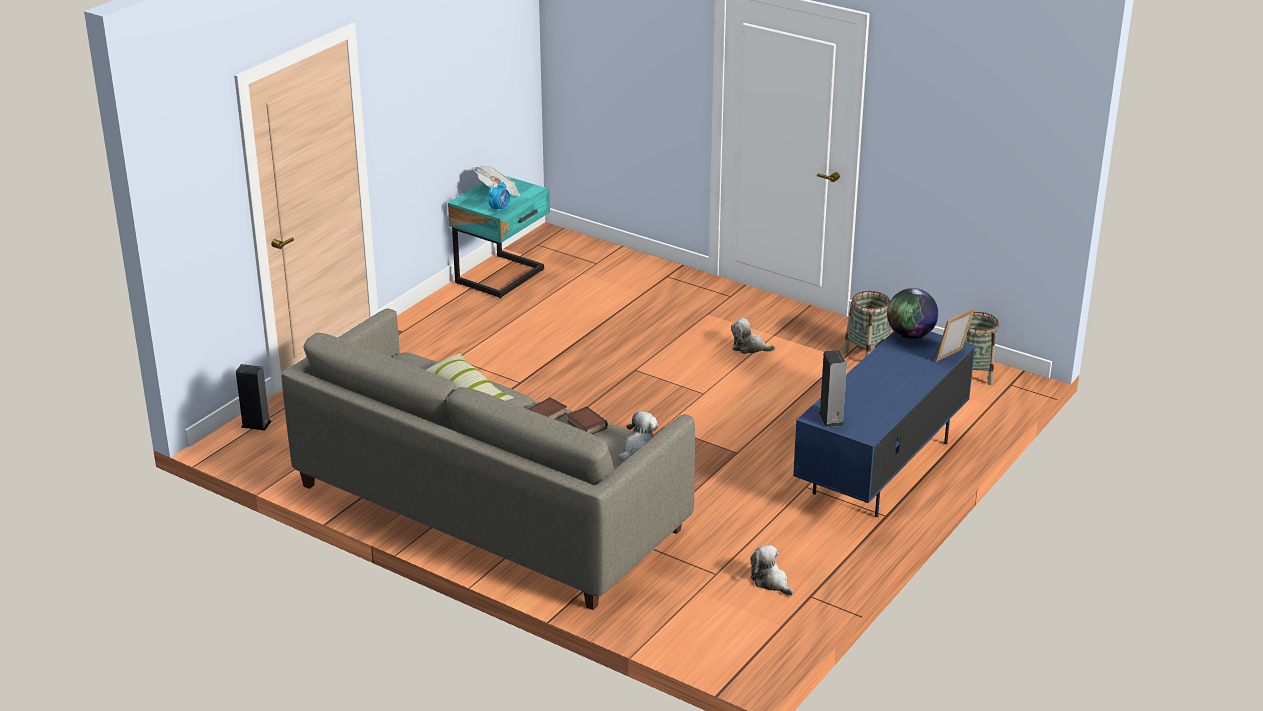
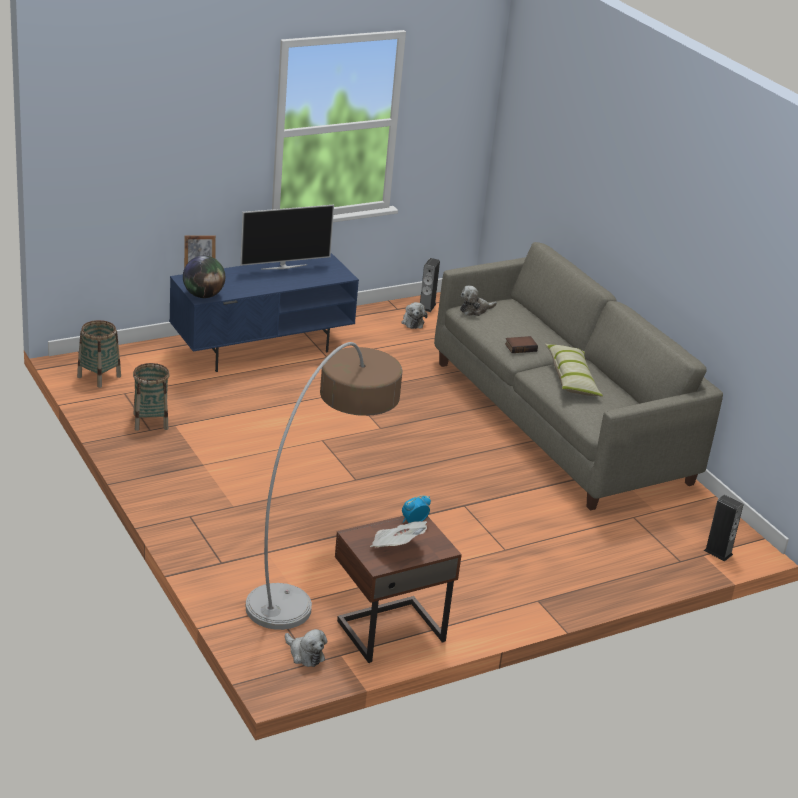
camera: 155 degrees left, 0 degrees up
turquoise nightstand [448,176,550,299] -> brown nightstand [335,516,462,663]
book [567,407,608,434] -> none
plush toy [731,318,776,354] -> plush toy moved to [285,629,327,667]
speaker [818,350,847,427] -> speaker moved to [420,258,440,312]
none -> television [240,205,334,270]
none -> floor lamp [246,342,403,630]

